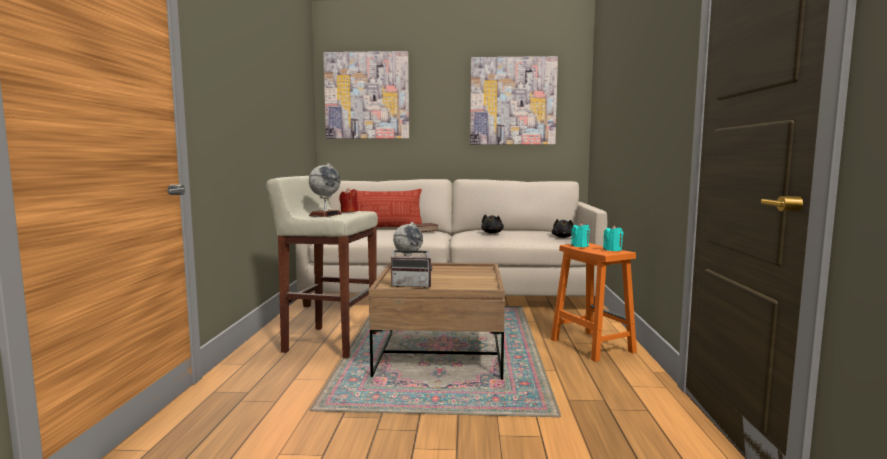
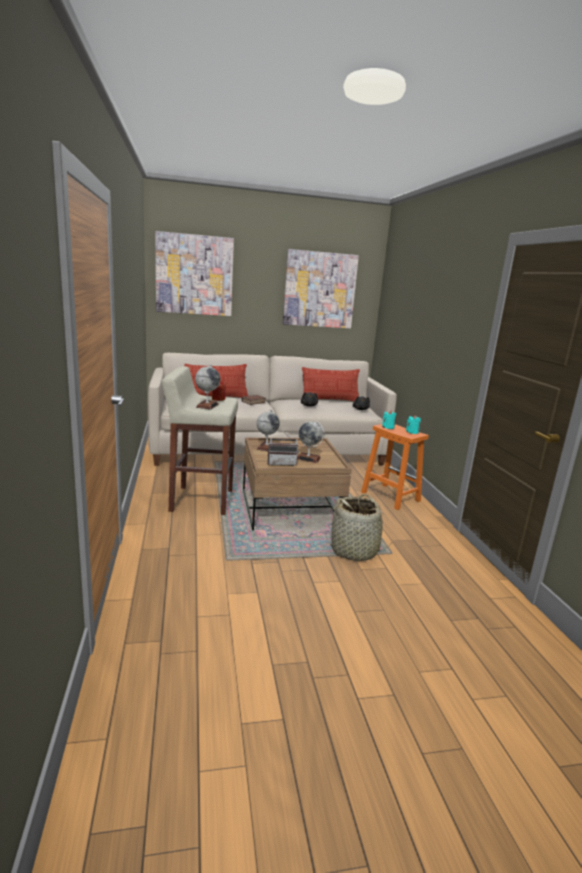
camera: 15 degrees left, 10 degrees up
none -> globe [297,421,325,463]
none -> pillow [302,367,360,401]
none -> basket [326,494,394,561]

